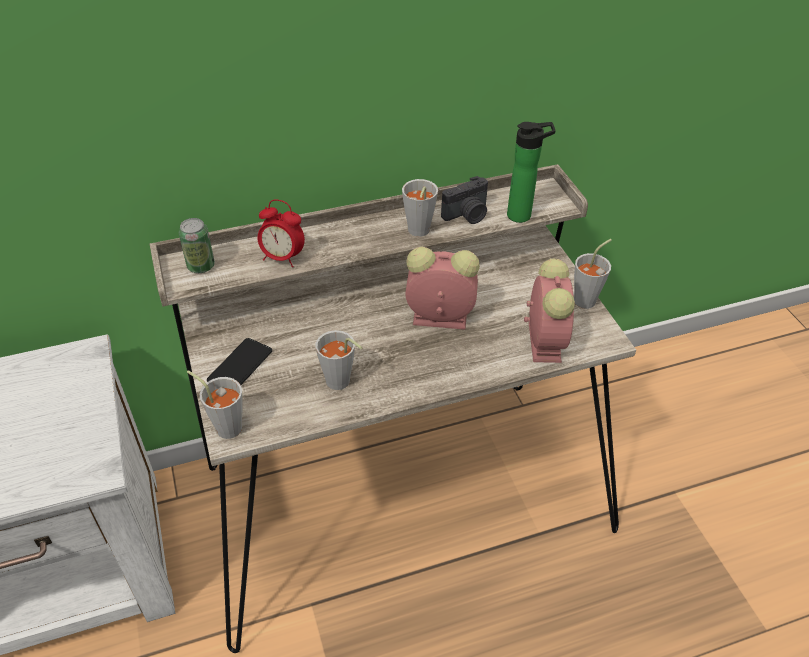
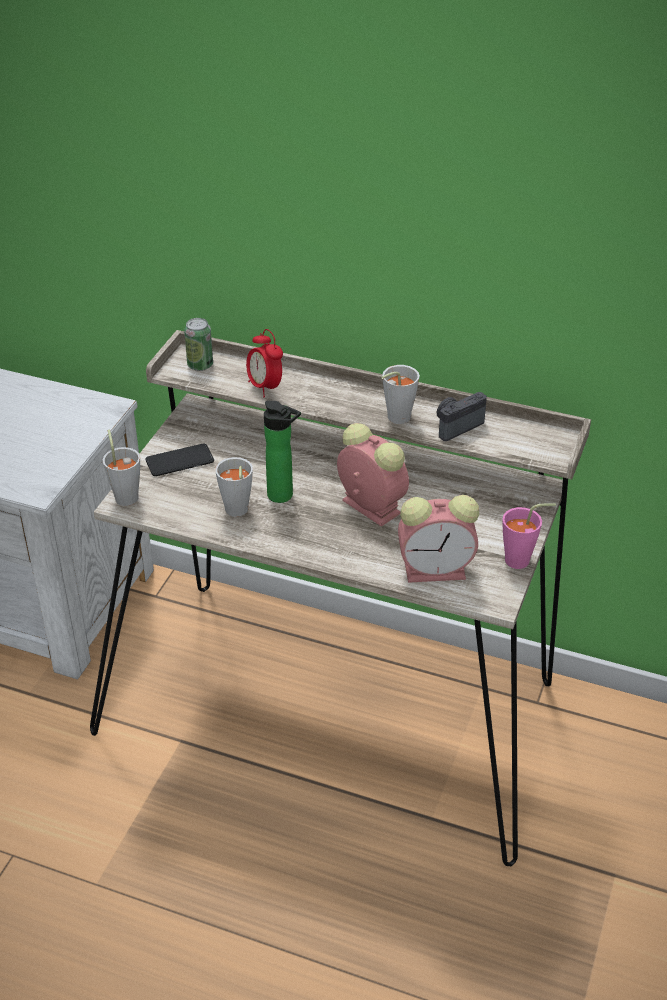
camera: 40 degrees right, 5 degrees down
camera [441,176,488,224] -> camera turned 135 degrees clockwise [437,392,487,441]
bottle [507,122,556,223] -> bottle moved to [264,401,301,503]
alarm clock [524,259,575,363] -> alarm clock turned 45 degrees clockwise [398,495,479,583]
grey cup [574,239,612,309] -> pink cup [502,503,556,569]

